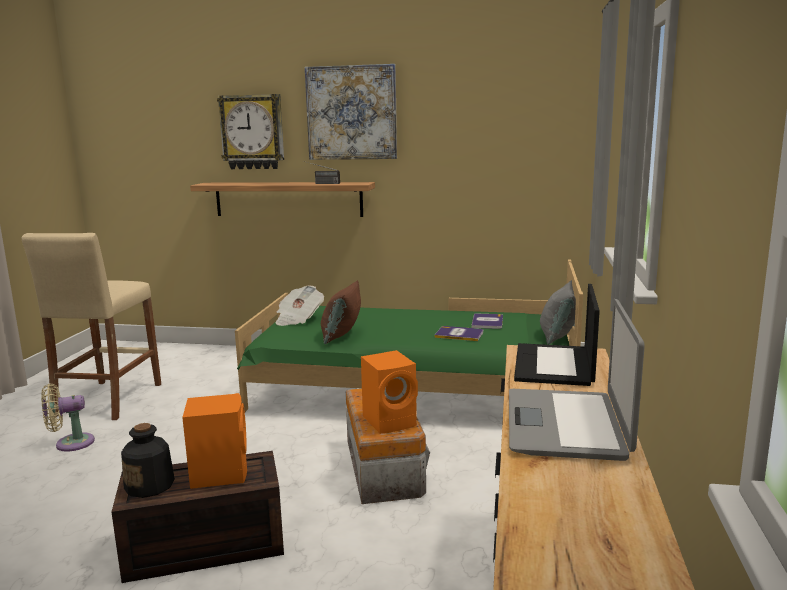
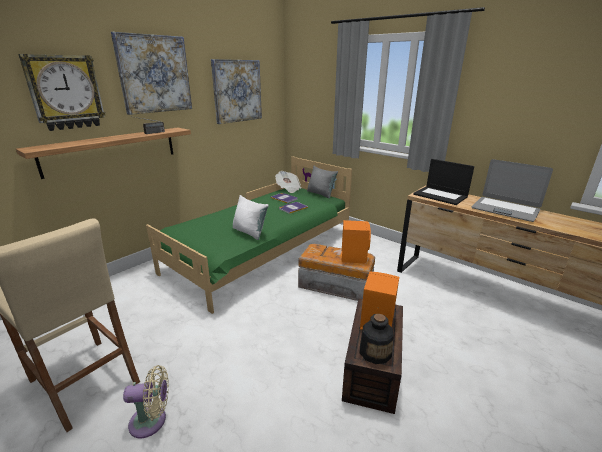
camera: 60 degrees left, 10 degrees up
beige fan [41,384,95,452] -> beige fan turned 105 degrees counterclockwise [123,365,169,438]
newspaper [275,285,324,326] -> newspaper moved to [275,171,302,193]
brown pillow [321,280,361,344] -> white pillow [233,195,269,240]
none -> picture [211,59,262,124]

